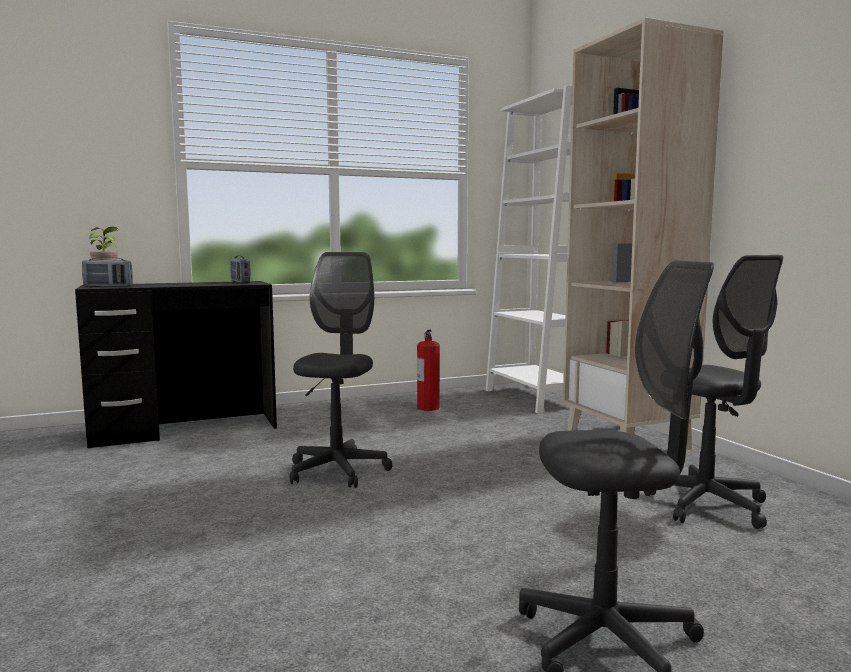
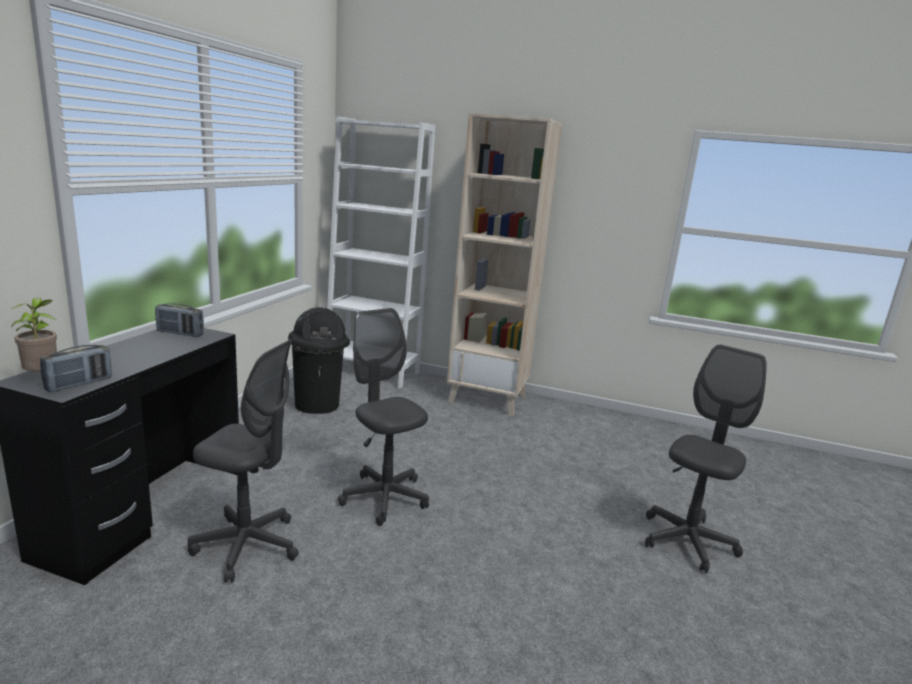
camera: 50 degrees left, 10 degrees up
fire extinguisher [417,330,440,411] -> black trash can [288,307,350,414]
grey office chair [644,255,784,529] -> grey office chair moved to [188,340,299,582]

